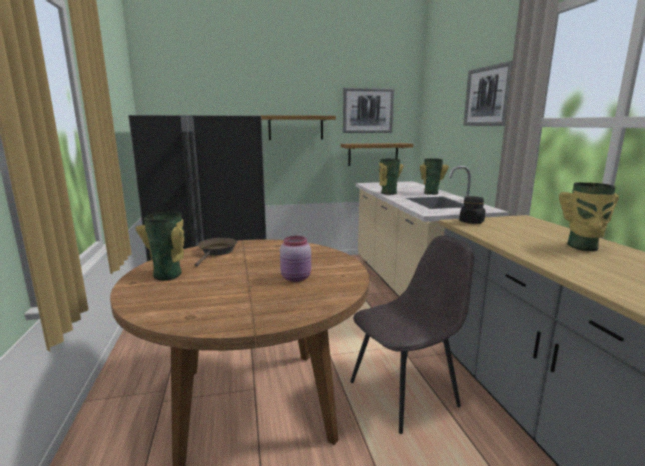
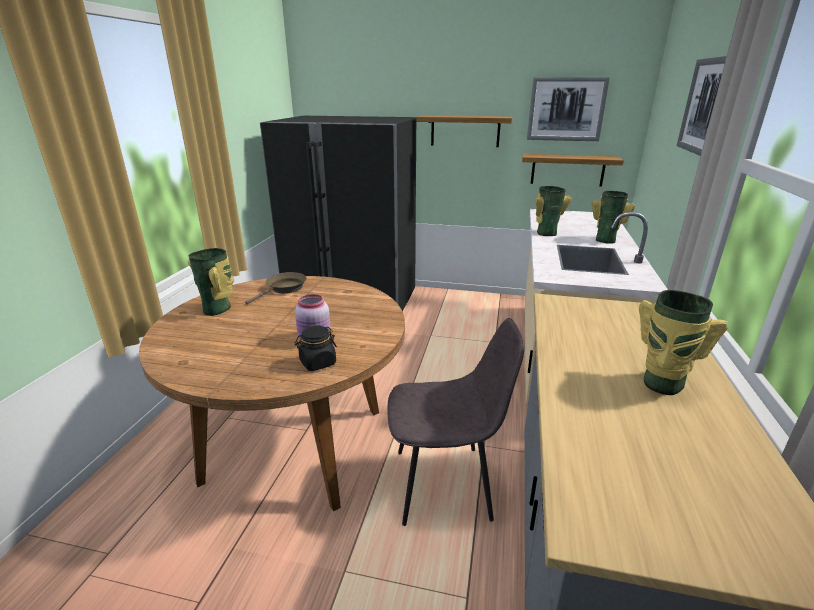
camera: 25 degrees right, 10 degrees up
black jar [459,196,485,224] -> black jar moved to [295,326,337,371]

